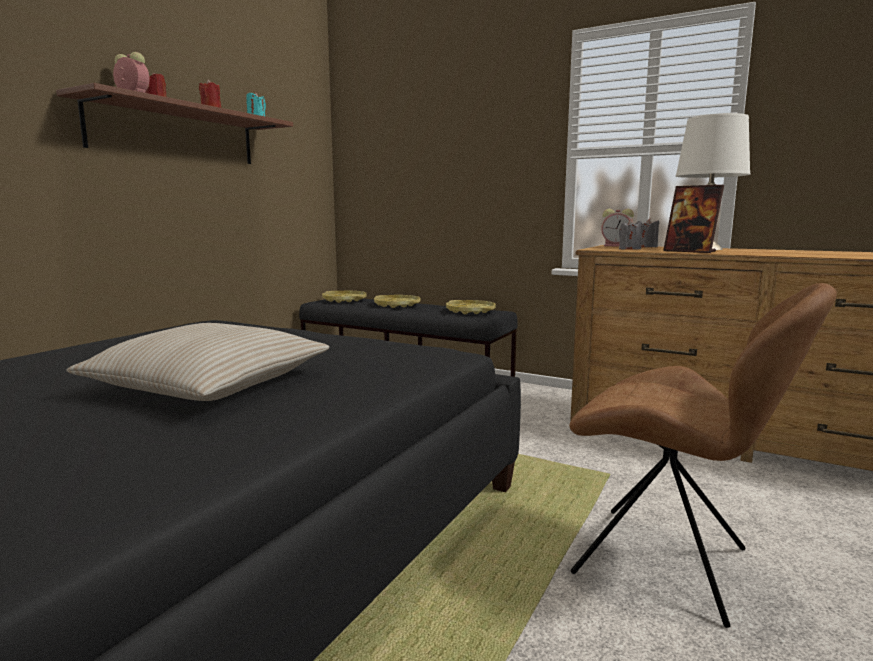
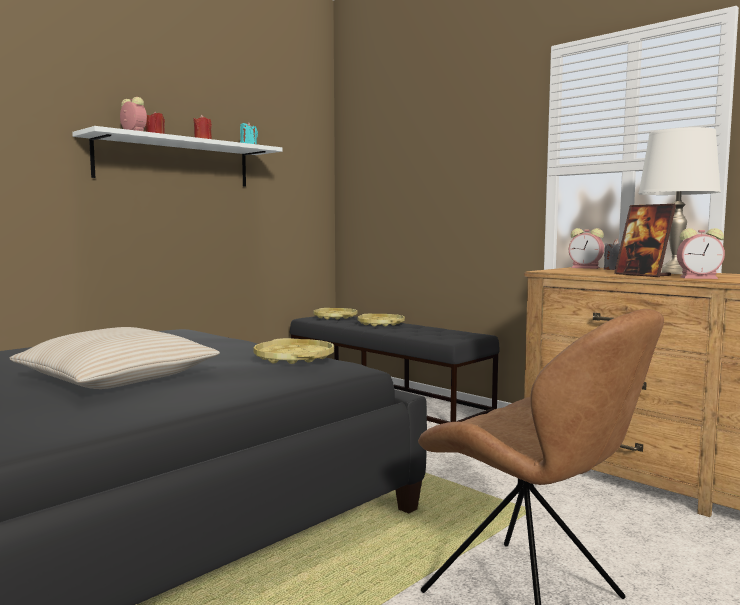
camera: 15 degrees right, 5 degrees down
brown shelf [56,83,293,164] -> white shelf [72,126,282,187]
yellow tray [446,300,496,314] -> yellow tray moved to [254,338,334,364]
grey candle [619,219,642,250] -> none
none -> alarm clock [677,228,725,279]

